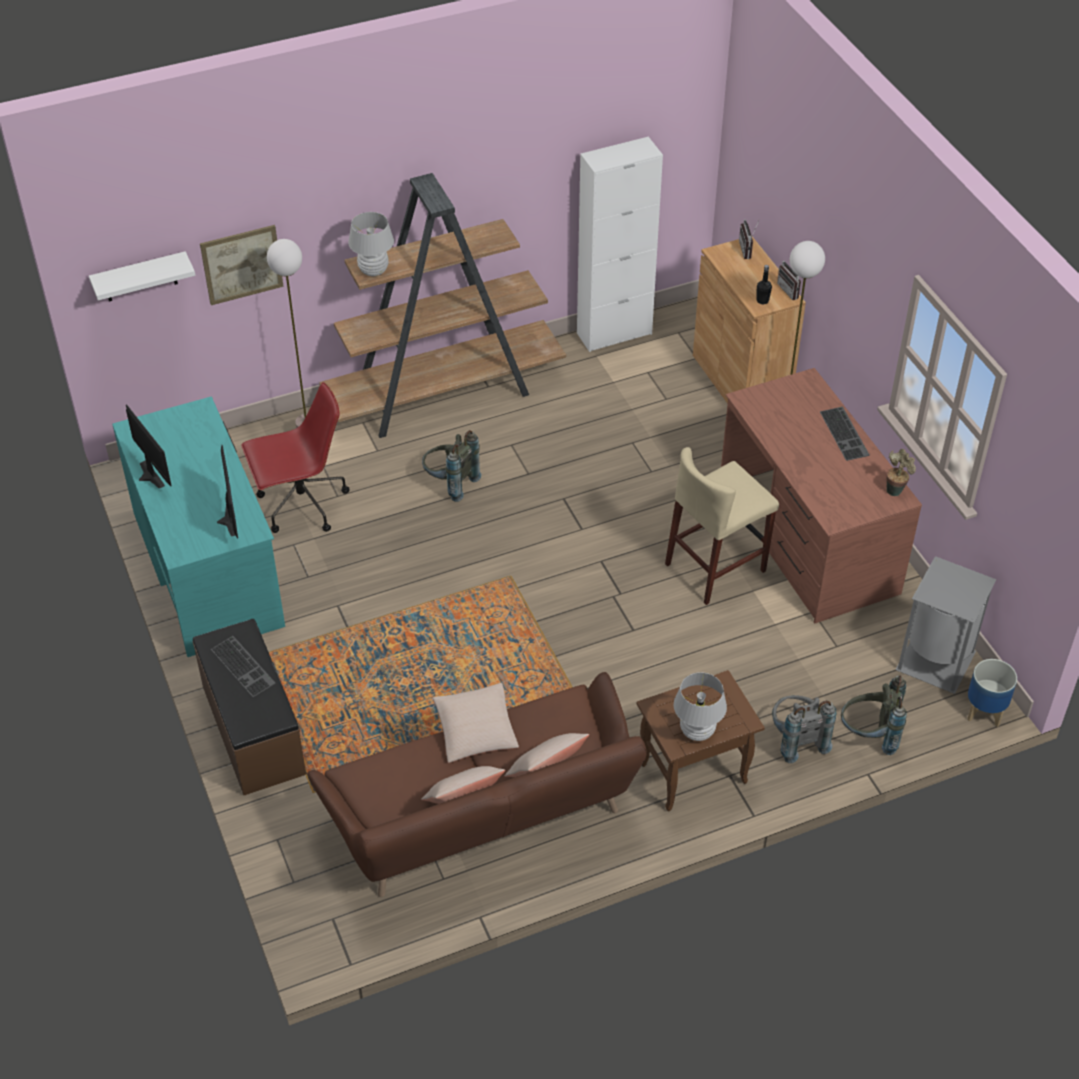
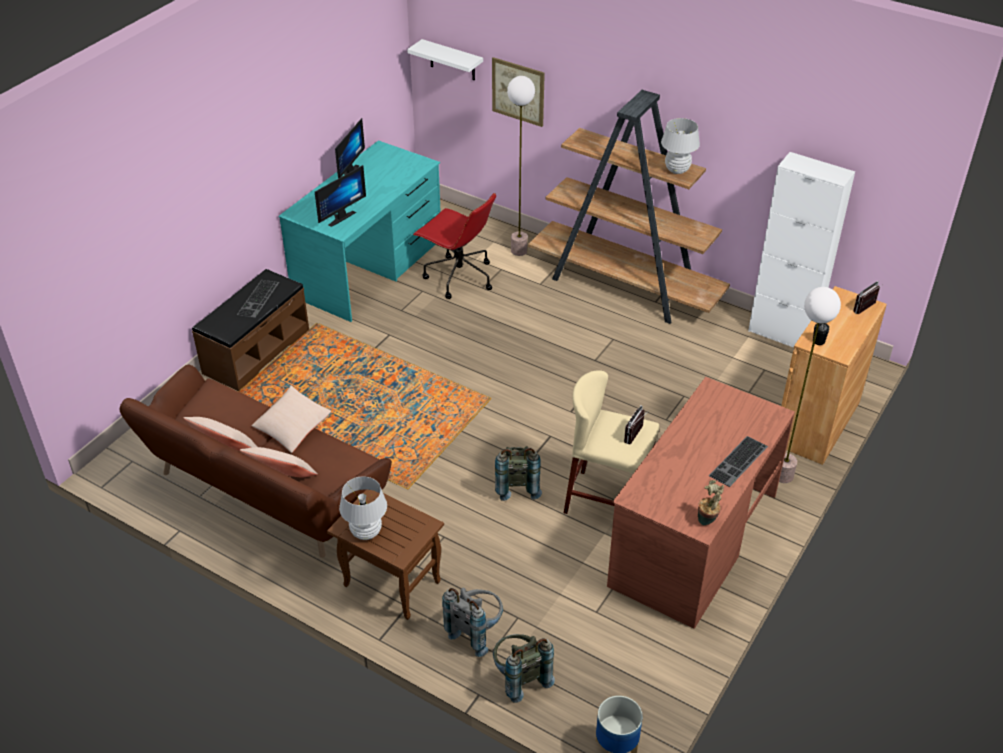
camera: 55 degrees right, 5 degrees down
white table lamp [348,212,394,276] -> white table lamp moved to [661,118,700,174]
grey backpack [422,430,481,502] -> grey backpack moved to [495,446,542,501]
radio [777,261,801,300] -> radio moved to [624,405,646,445]
grey trash can [895,556,997,694] -> none

